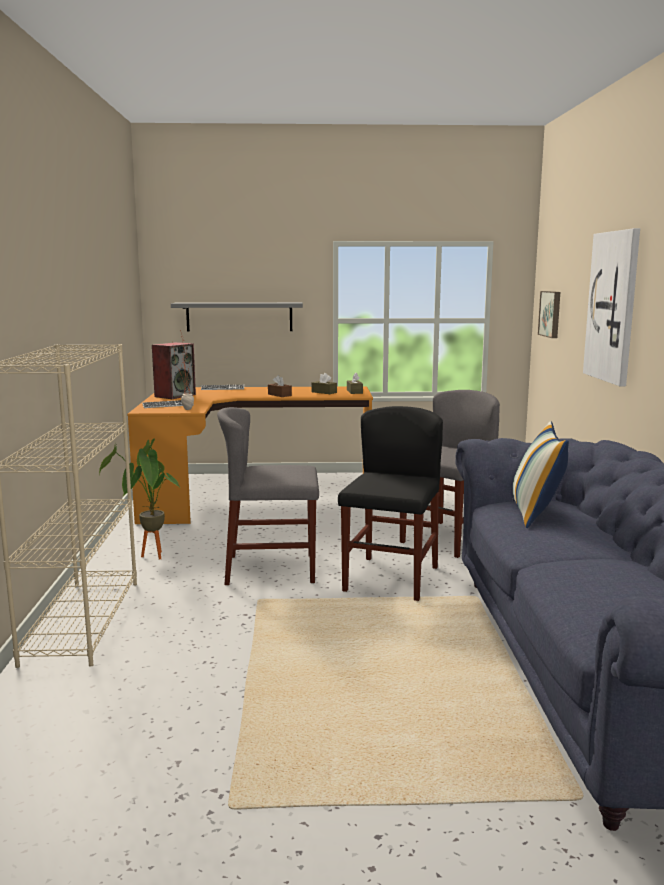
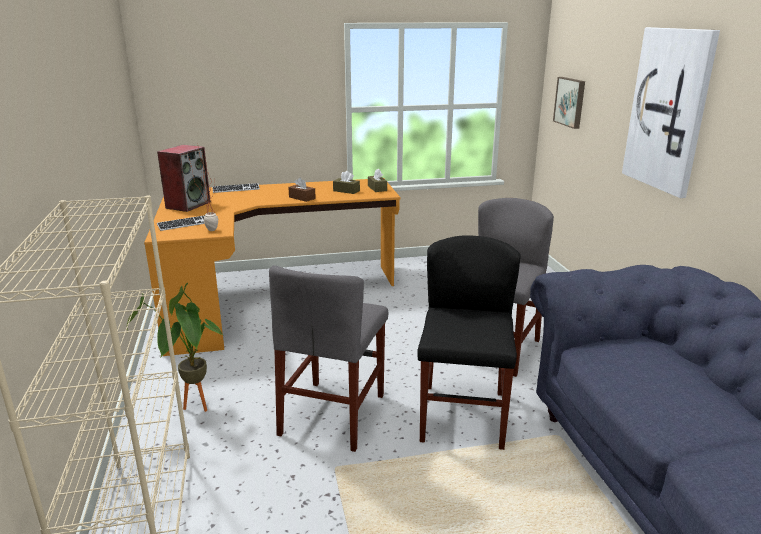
camera: 10 degrees left, 10 degrees up
grey shelf [171,302,303,331] -> none
grey chair [217,407,319,585] -> grey chair turned 60 degrees counterclockwise [269,265,388,452]
pillow [513,421,569,528] -> none

